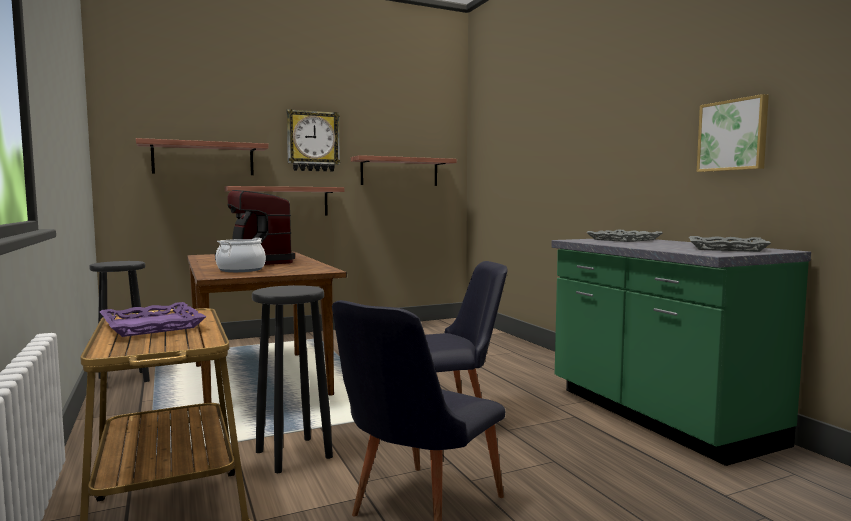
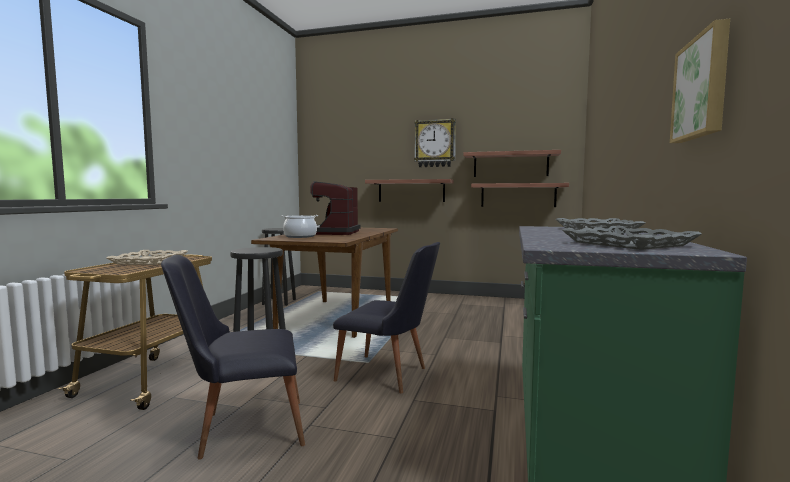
camera: 40 degrees right, 0 degrees up
purple tray [100,302,207,337] -> beige tray [106,250,188,265]
shelf [136,138,268,175] -> shelf moved to [471,183,569,207]

